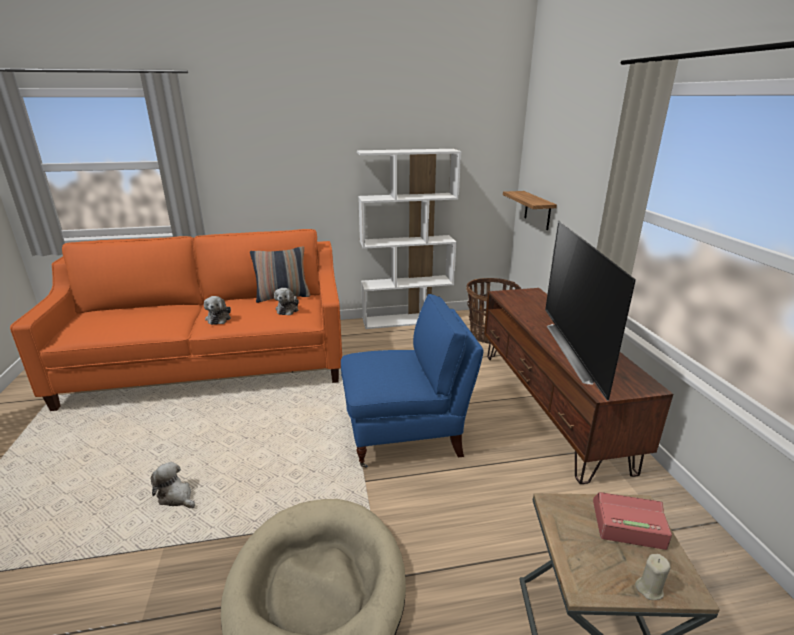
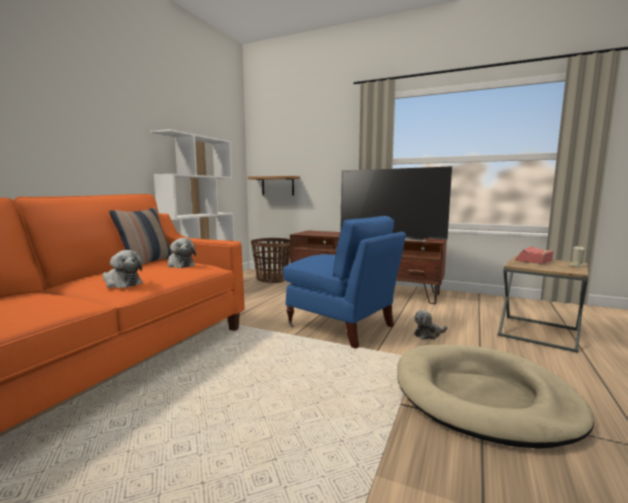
camera: 55 degrees left, 15 degrees down
plush toy [151,462,195,508] -> plush toy moved to [414,310,447,340]
blue armchair [341,294,483,468] -> blue armchair turned 105 degrees clockwise [283,216,406,349]

